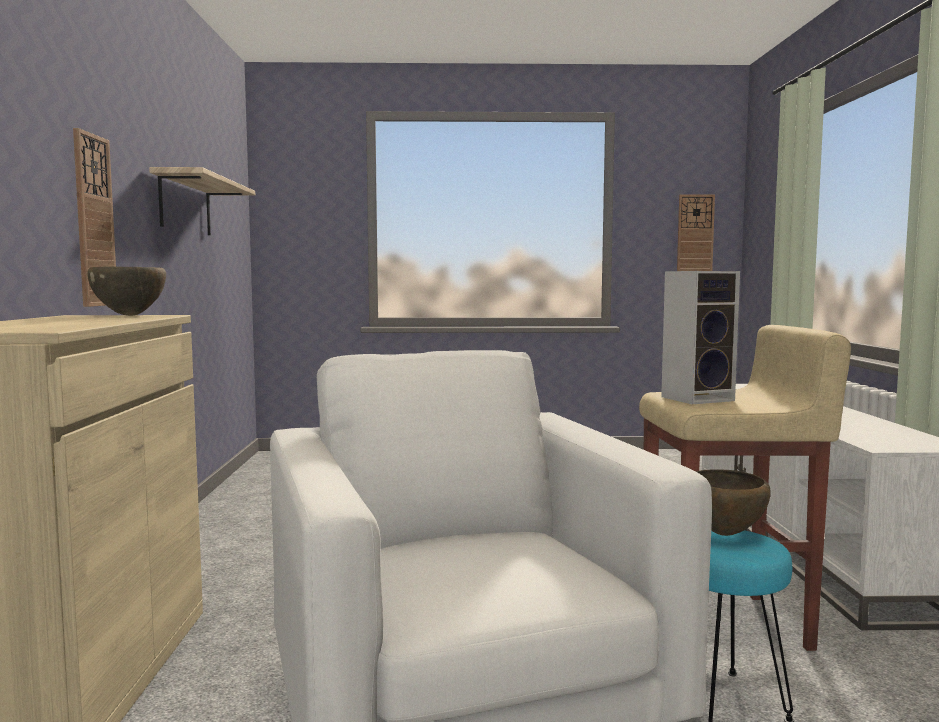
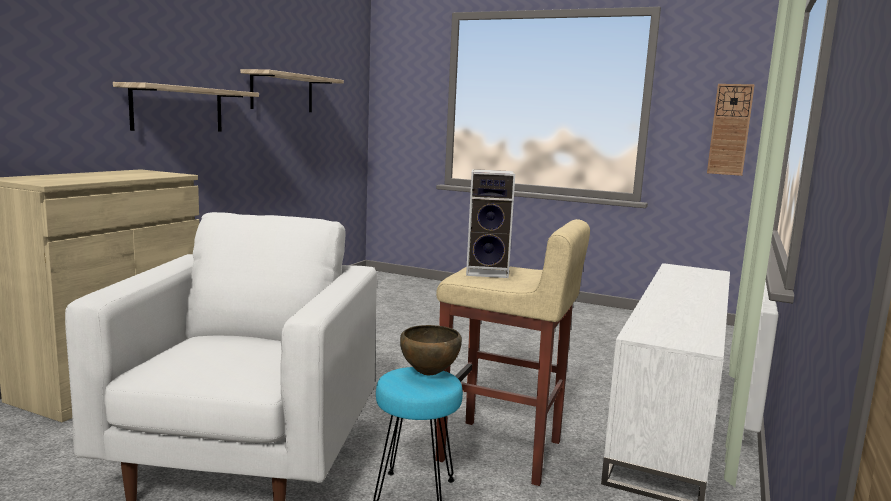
camera: 25 degrees right, 5 degrees up
wall clock [73,128,116,307] -> shelf [113,82,259,131]
brown bowl [87,267,166,316] -> none

